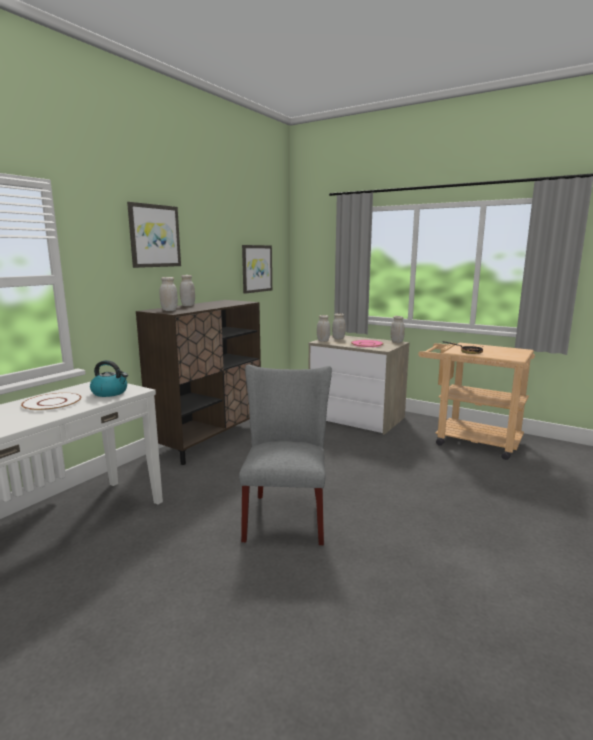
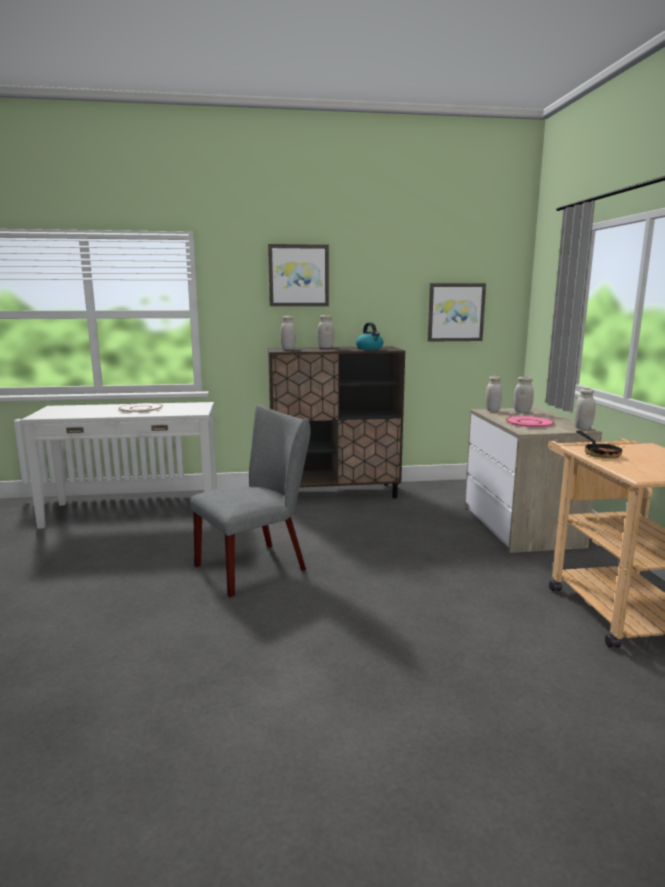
camera: 50 degrees right, 0 degrees up
kettle [90,360,128,397] -> kettle moved to [356,322,383,350]

